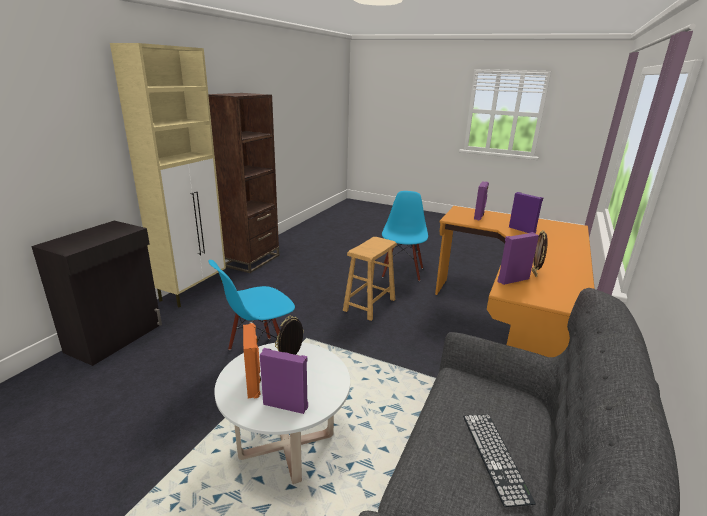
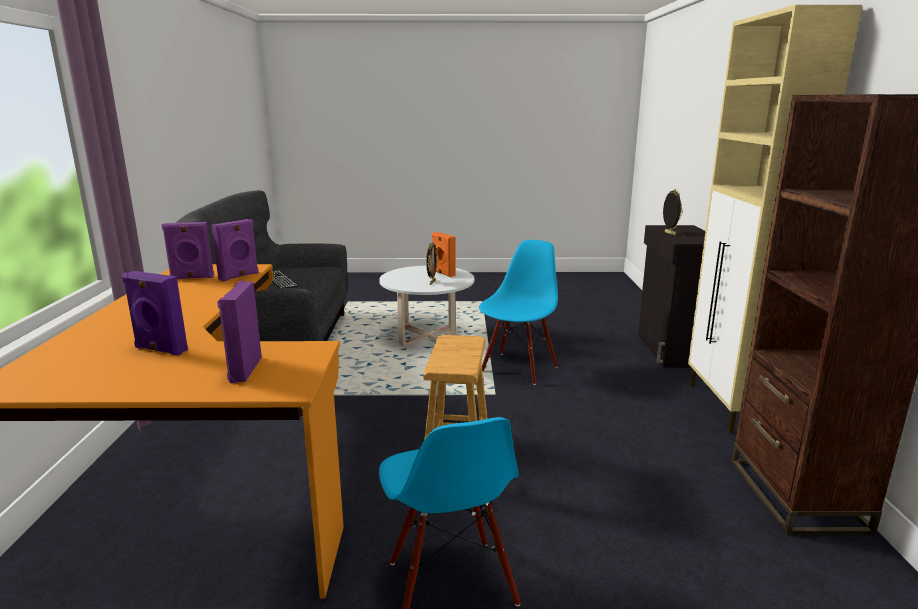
camera: 155 degrees right, 5 degrees down
purple speaker [260,348,308,414] -> purple speaker moved to [162,222,214,279]
picture frame [532,230,548,277] -> picture frame moved to [663,189,683,235]

